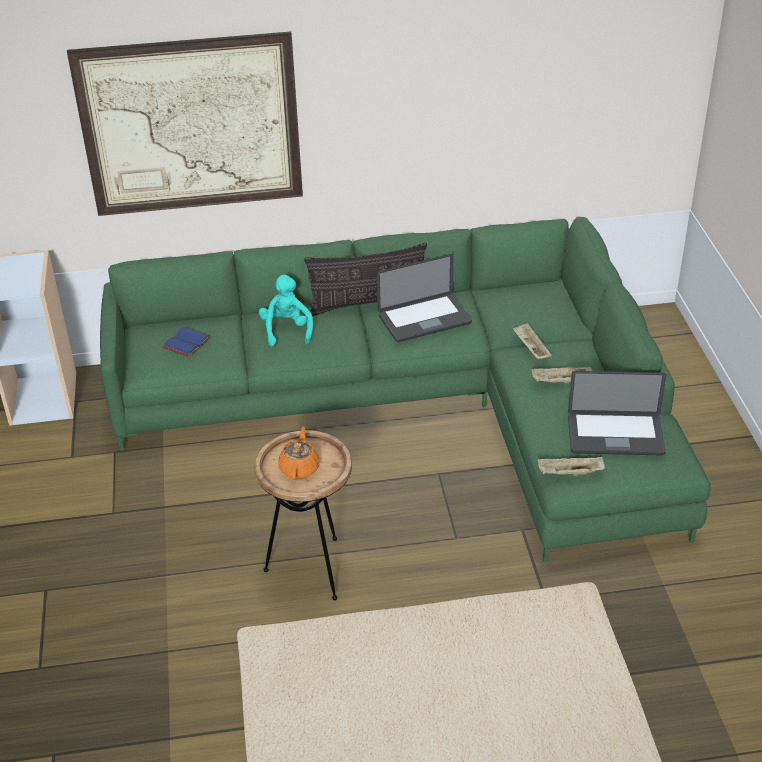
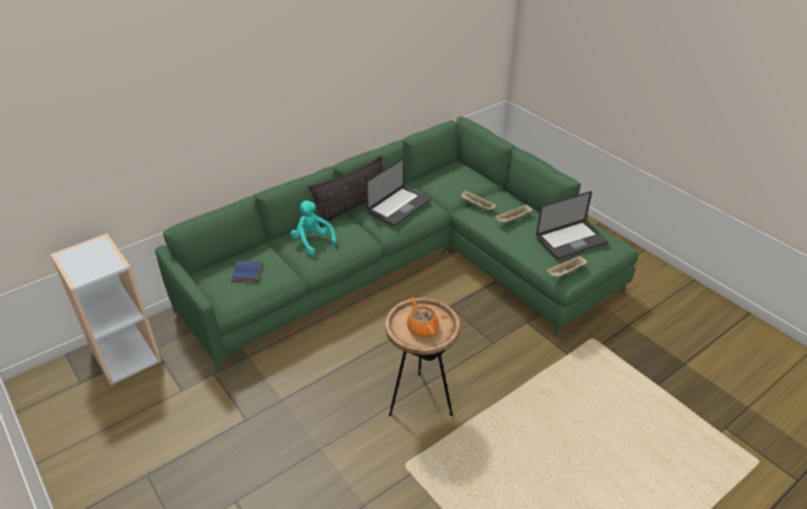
camera: 30 degrees left, 0 degrees up
picture [67,31,303,216] -> none

